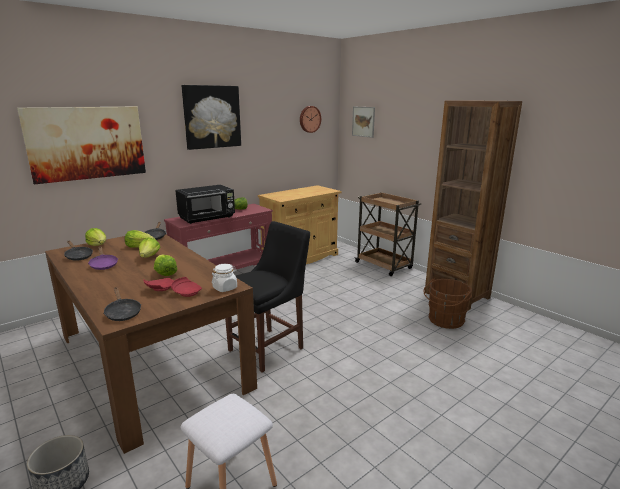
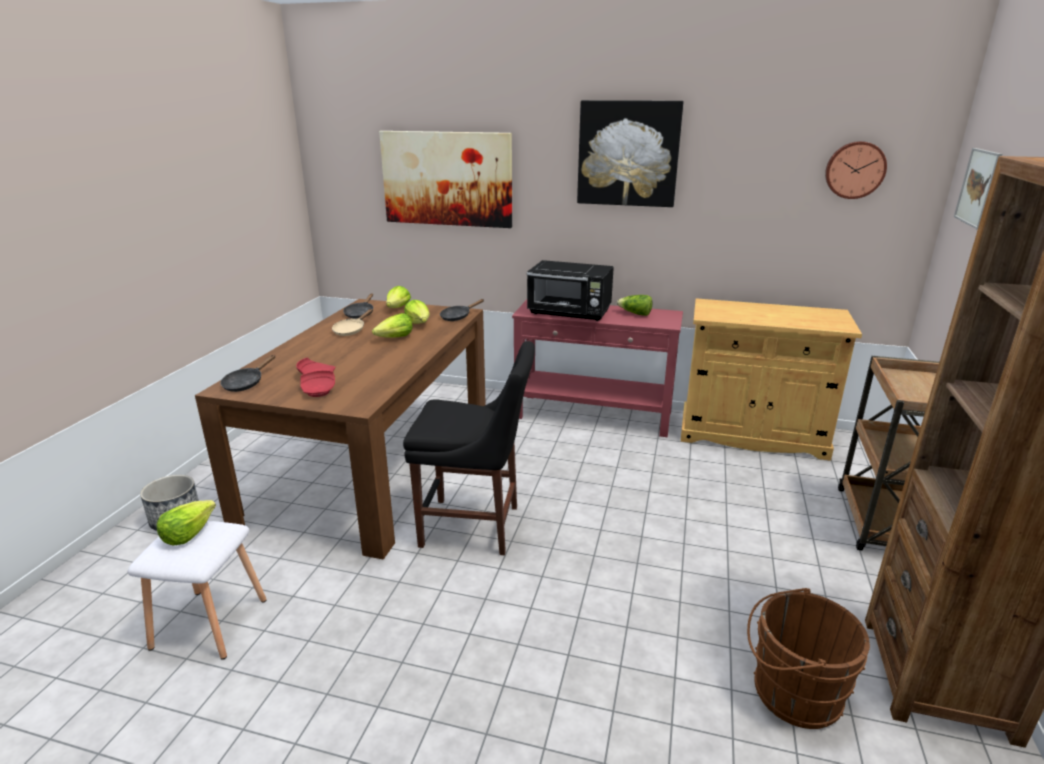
camera: 55 degrees right, 5 degrees up
purple frying pan [88,247,118,270] -> beige frying pan [332,309,373,336]
lettuce [154,254,177,276] -> lettuce moved to [157,500,216,545]
white jar [212,264,237,292] -> none

